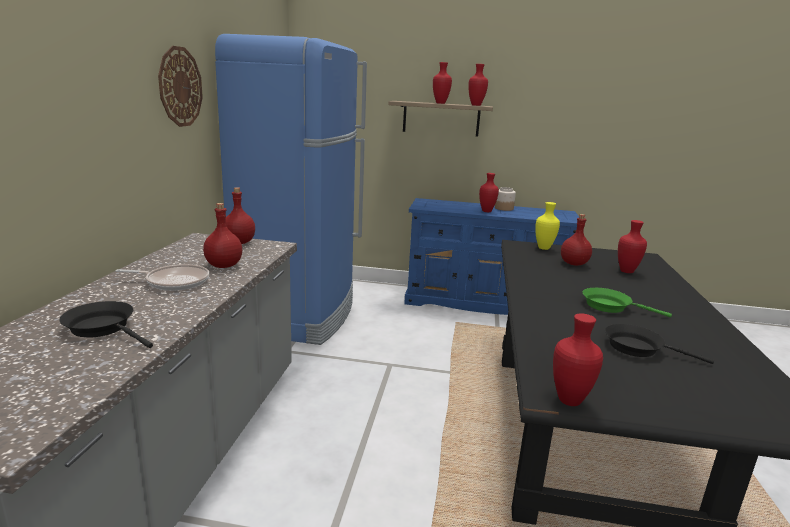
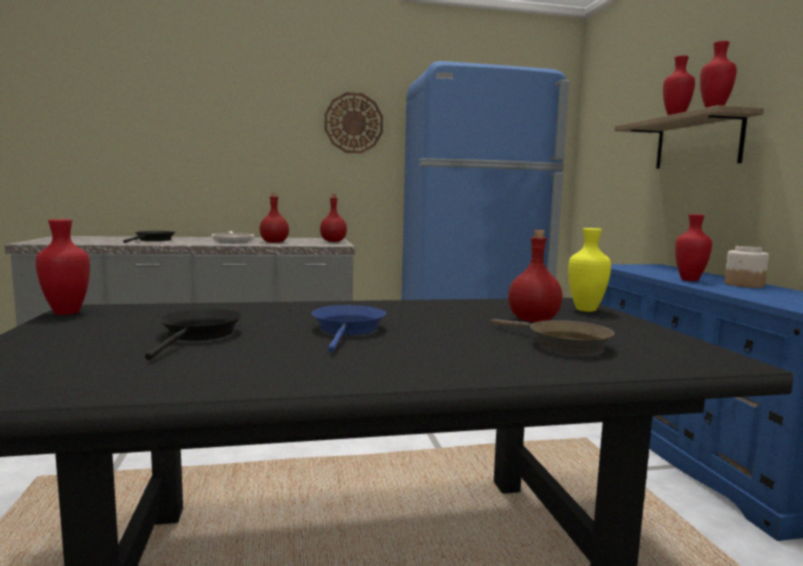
camera: 70 degrees right, 10 degrees down
green frying pan [583,288,672,317] -> blue frying pan [311,305,386,353]
red vase [618,220,647,273] -> brown frying pan [491,319,614,355]

